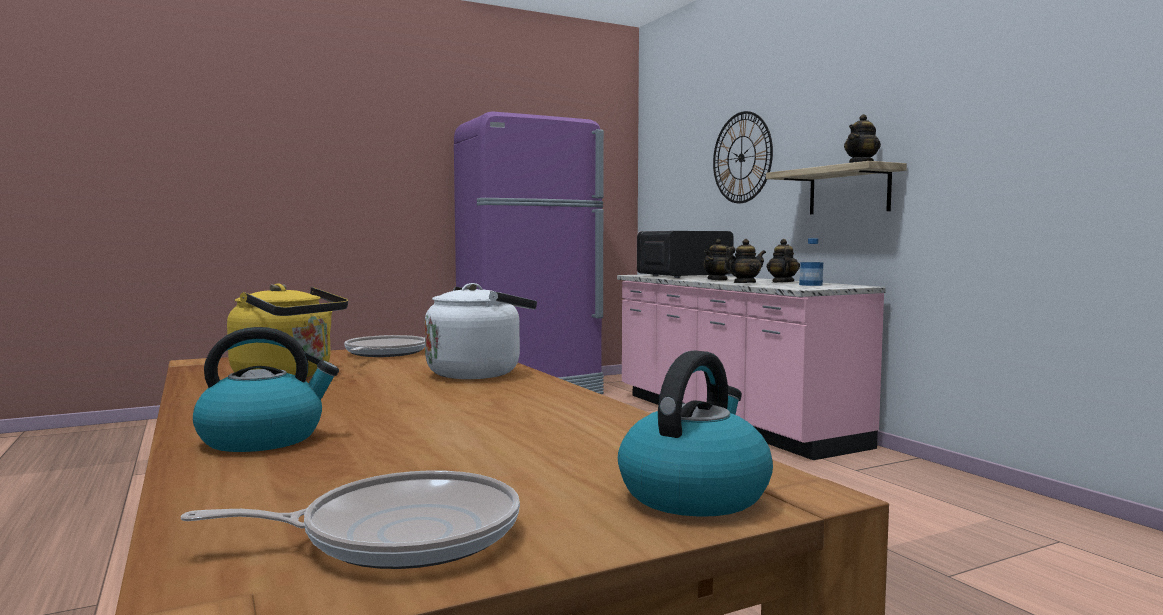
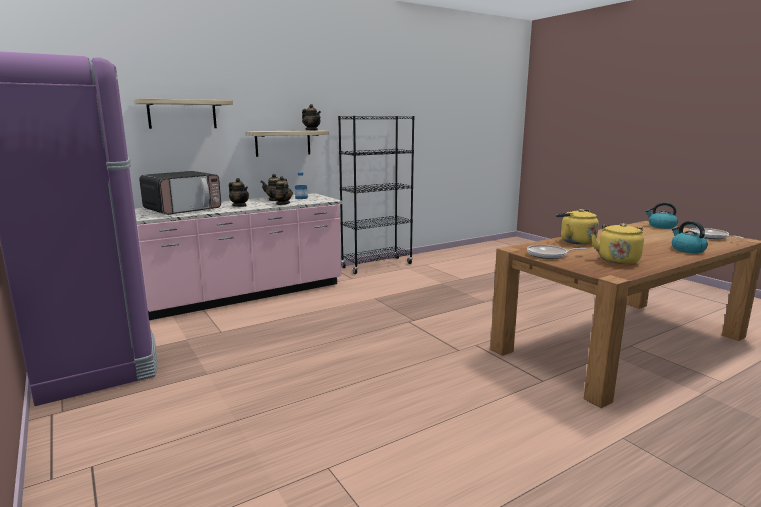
camera: 95 degrees left, 10 degrees up
white kettle [425,283,537,379] -> yellow kettle [556,209,599,245]
microwave [636,231,734,278] -> microwave turned 105 degrees counterclockwise [139,171,221,215]
wall clock [713,111,773,203] -> shelf [134,98,233,129]
none -> black bookcase [338,116,415,274]

